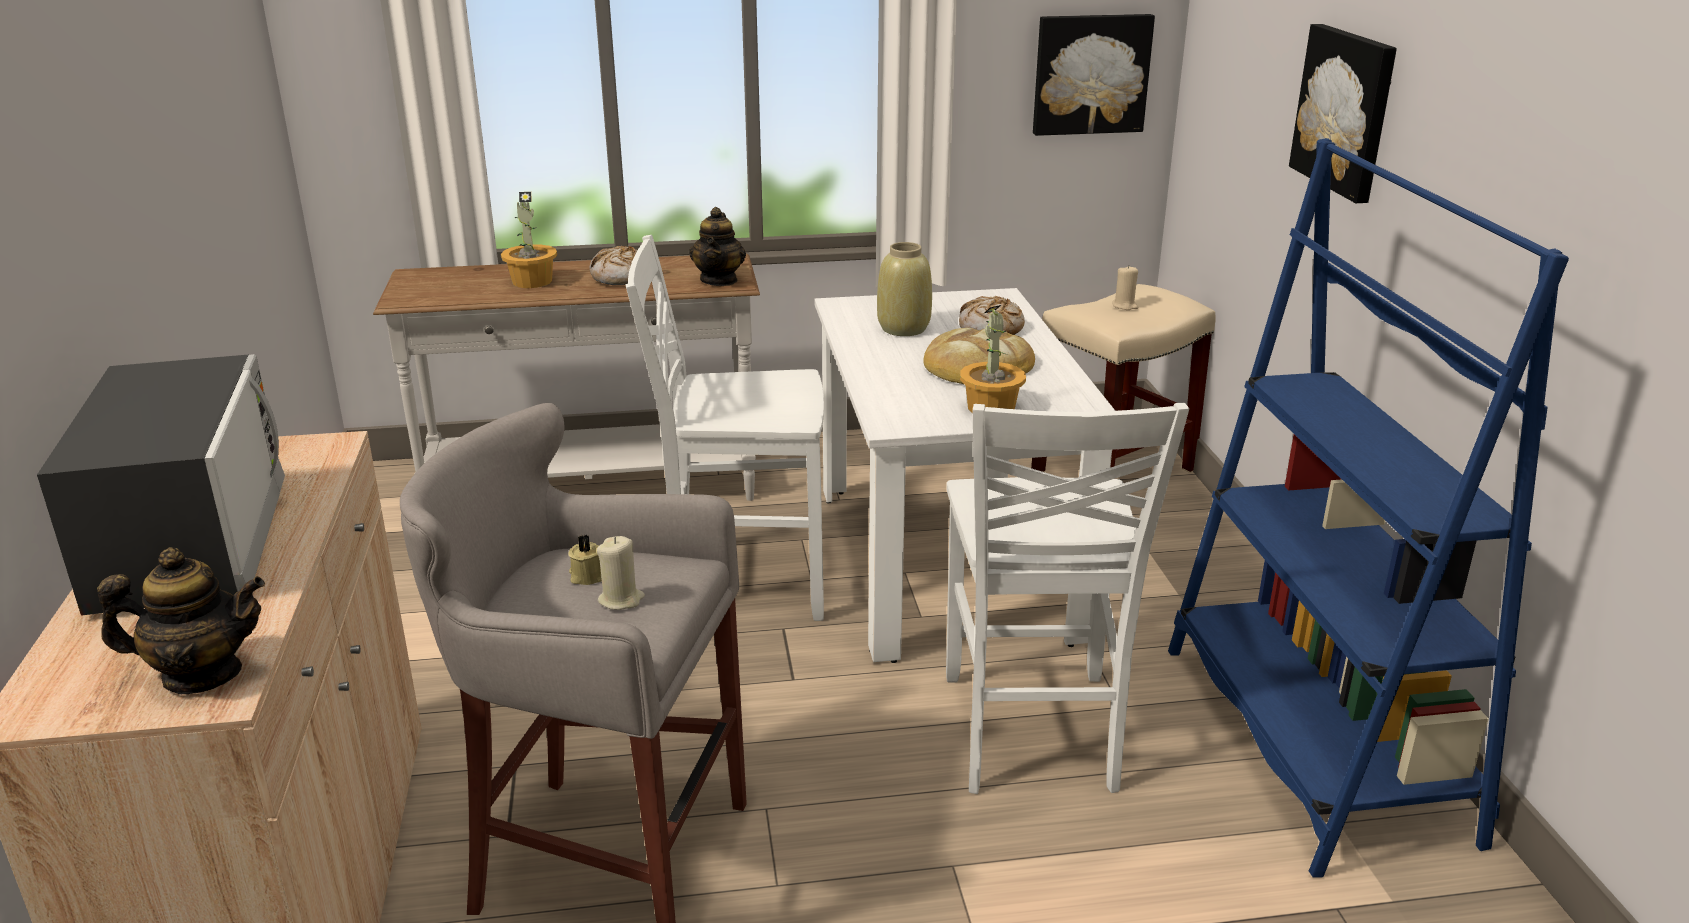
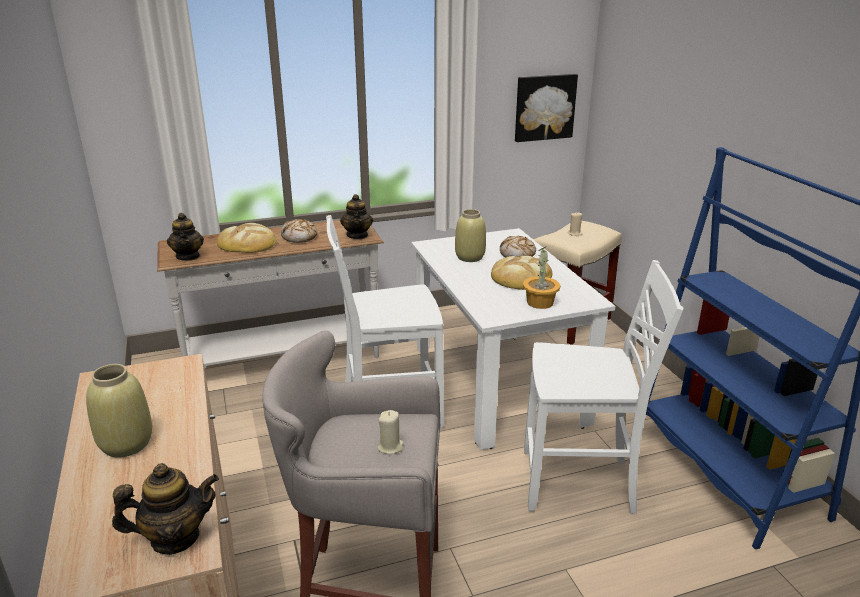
camera: 10 degrees left, 0 degrees up
microwave [37,354,285,616] -> beige vase [86,364,152,458]
potted plant [501,192,557,288] -> bread [217,223,277,253]
beige candle [568,534,602,585] -> none
white chair [946,403,1189,794] -> white chair turned 75 degrees counterclockwise [524,260,683,514]
picture [1289,24,1397,203] -> none
none -> teapot [167,213,204,261]

